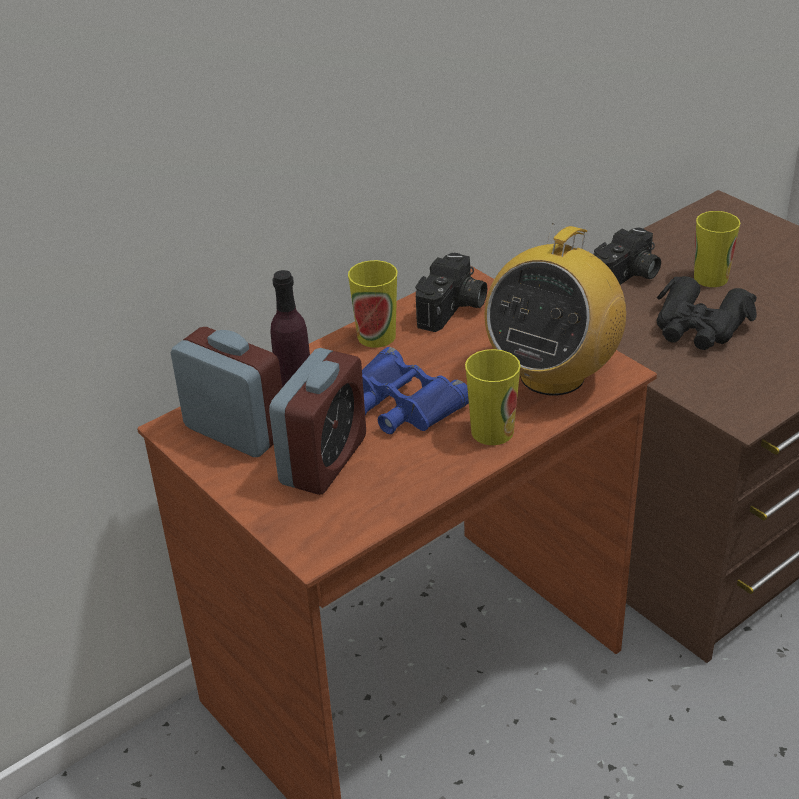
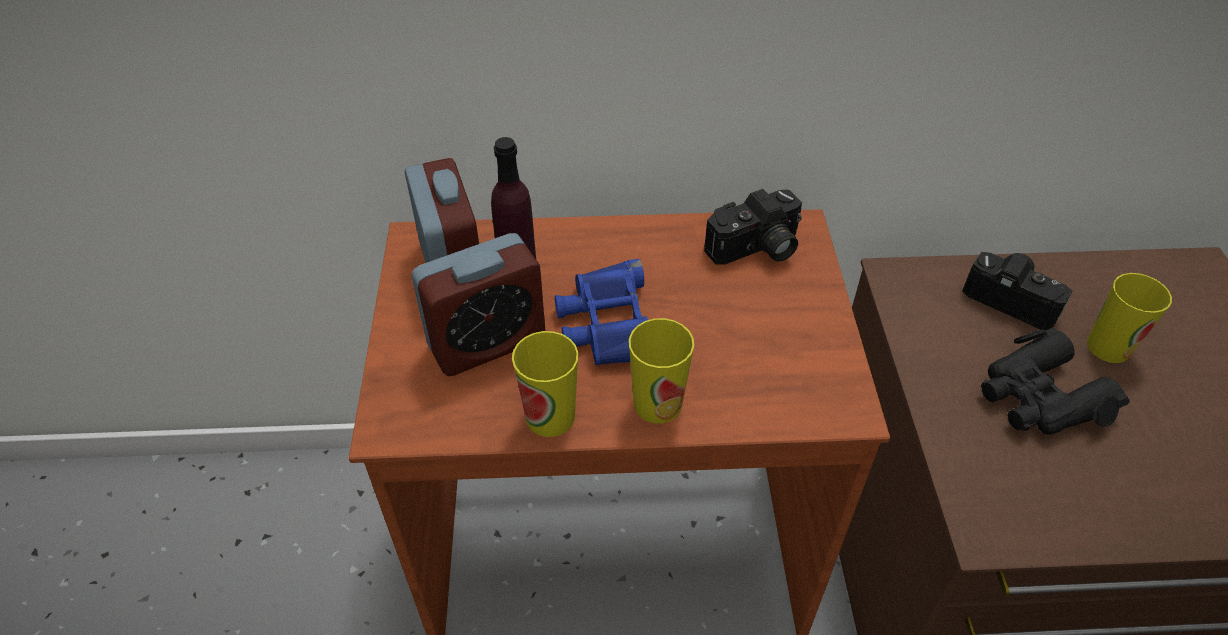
camera: 35 degrees right, 10 degrees up
cup [348,260,397,348] -> cup moved to [512,331,579,437]
radio [485,223,626,395] -> none
camera [593,227,661,285] -> camera turned 135 degrees counterclockwise [962,252,1072,331]

